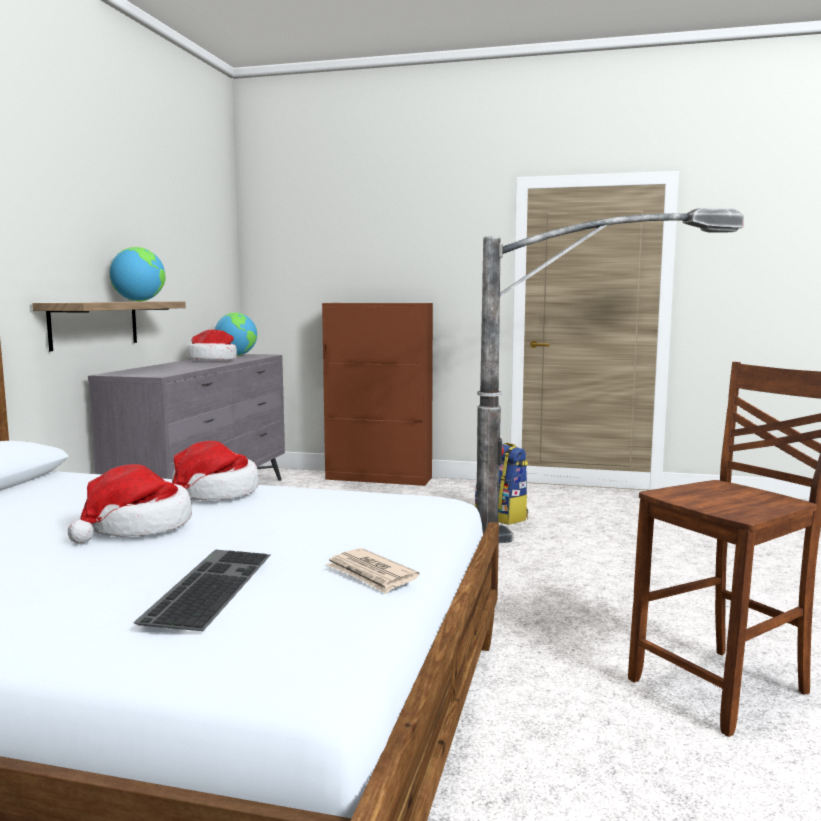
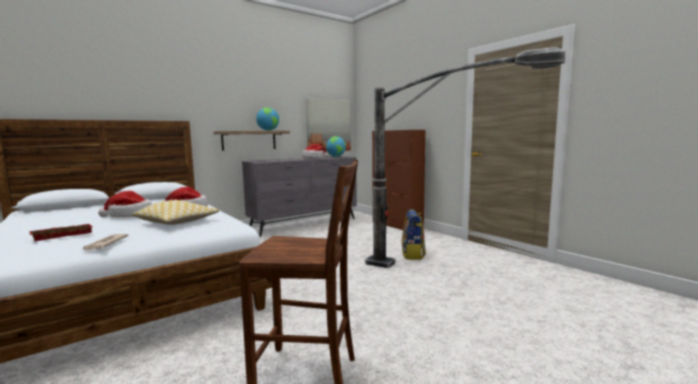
camera: 40 degrees right, 0 degrees up
keyboard [133,550,270,631] -> red tray [29,224,92,241]
none -> pillow [132,200,219,225]
none -> picture [306,99,351,152]

